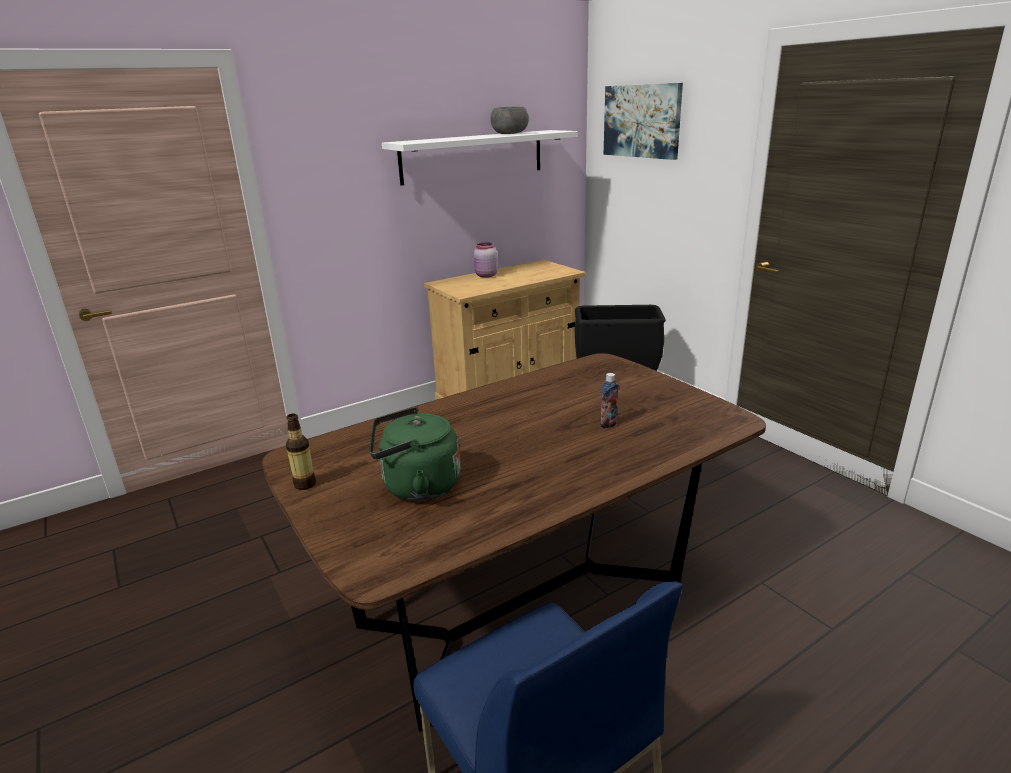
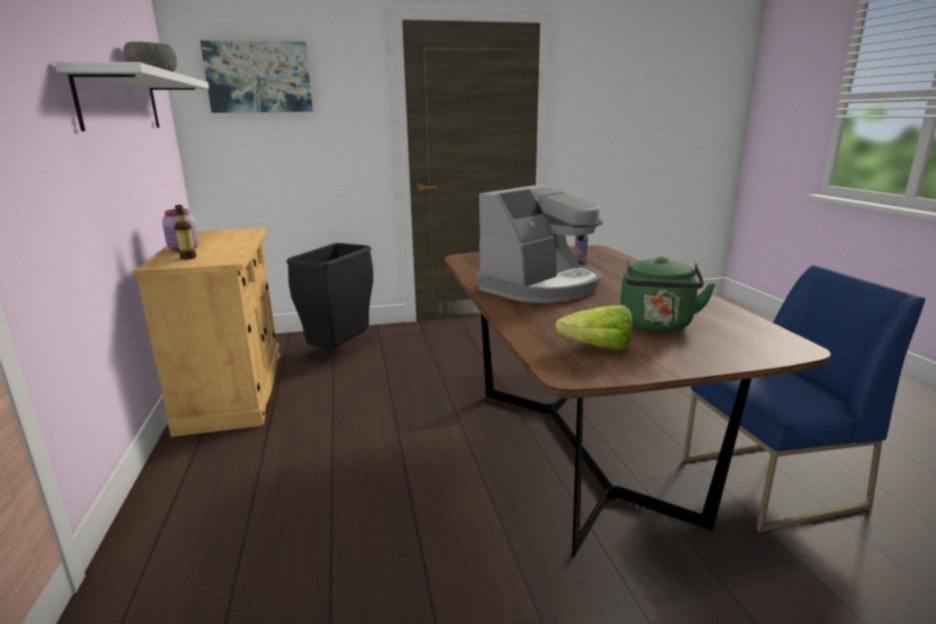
camera: 70 degrees left, 5 degrees down
bottle [286,414,316,490] -> bottle moved to [174,205,196,260]
none -> coffee machine [475,184,603,303]
none -> lettuce [555,305,632,351]

